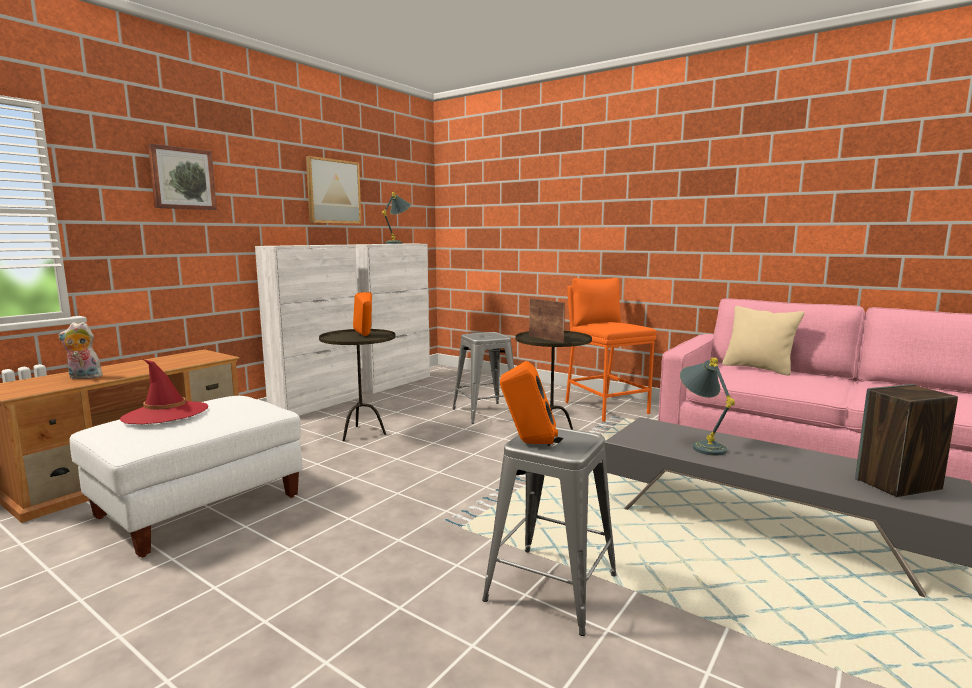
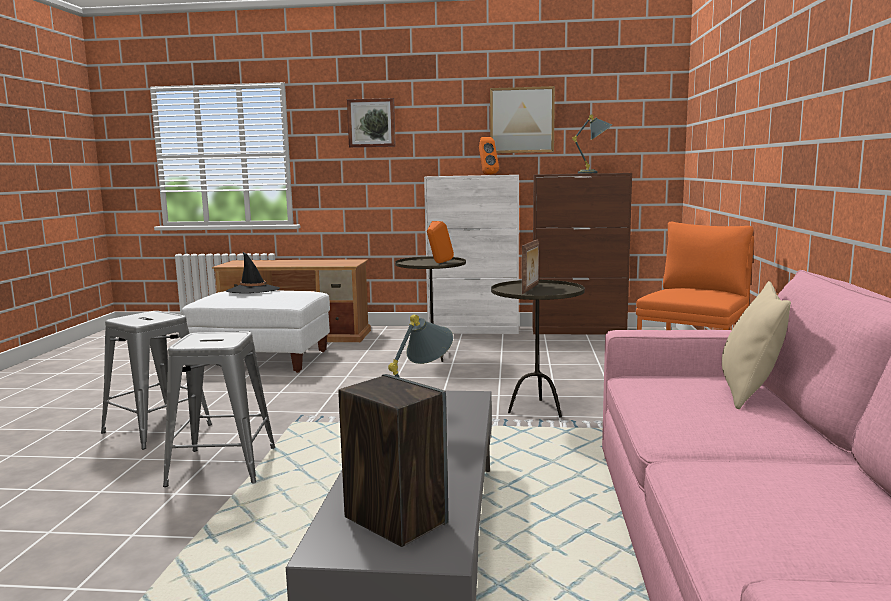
camera: 60 degrees right, 0 degrees up
plush toy [59,322,103,379] -> none
red hat [120,359,208,424] -> black hat [226,252,280,293]
white cabinet [349,244,430,394] -> brown cabinet [533,173,632,335]
grey stool [452,332,514,424] -> grey stool moved to [101,311,212,449]
orange speaker [500,361,558,444] -> orange speaker moved to [479,137,499,175]

